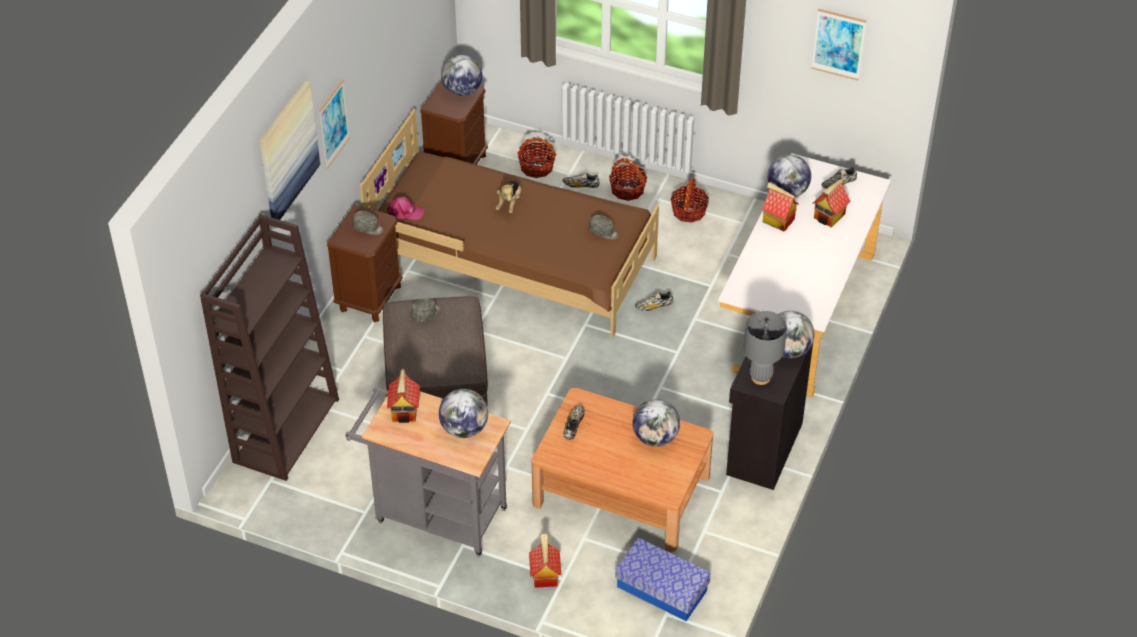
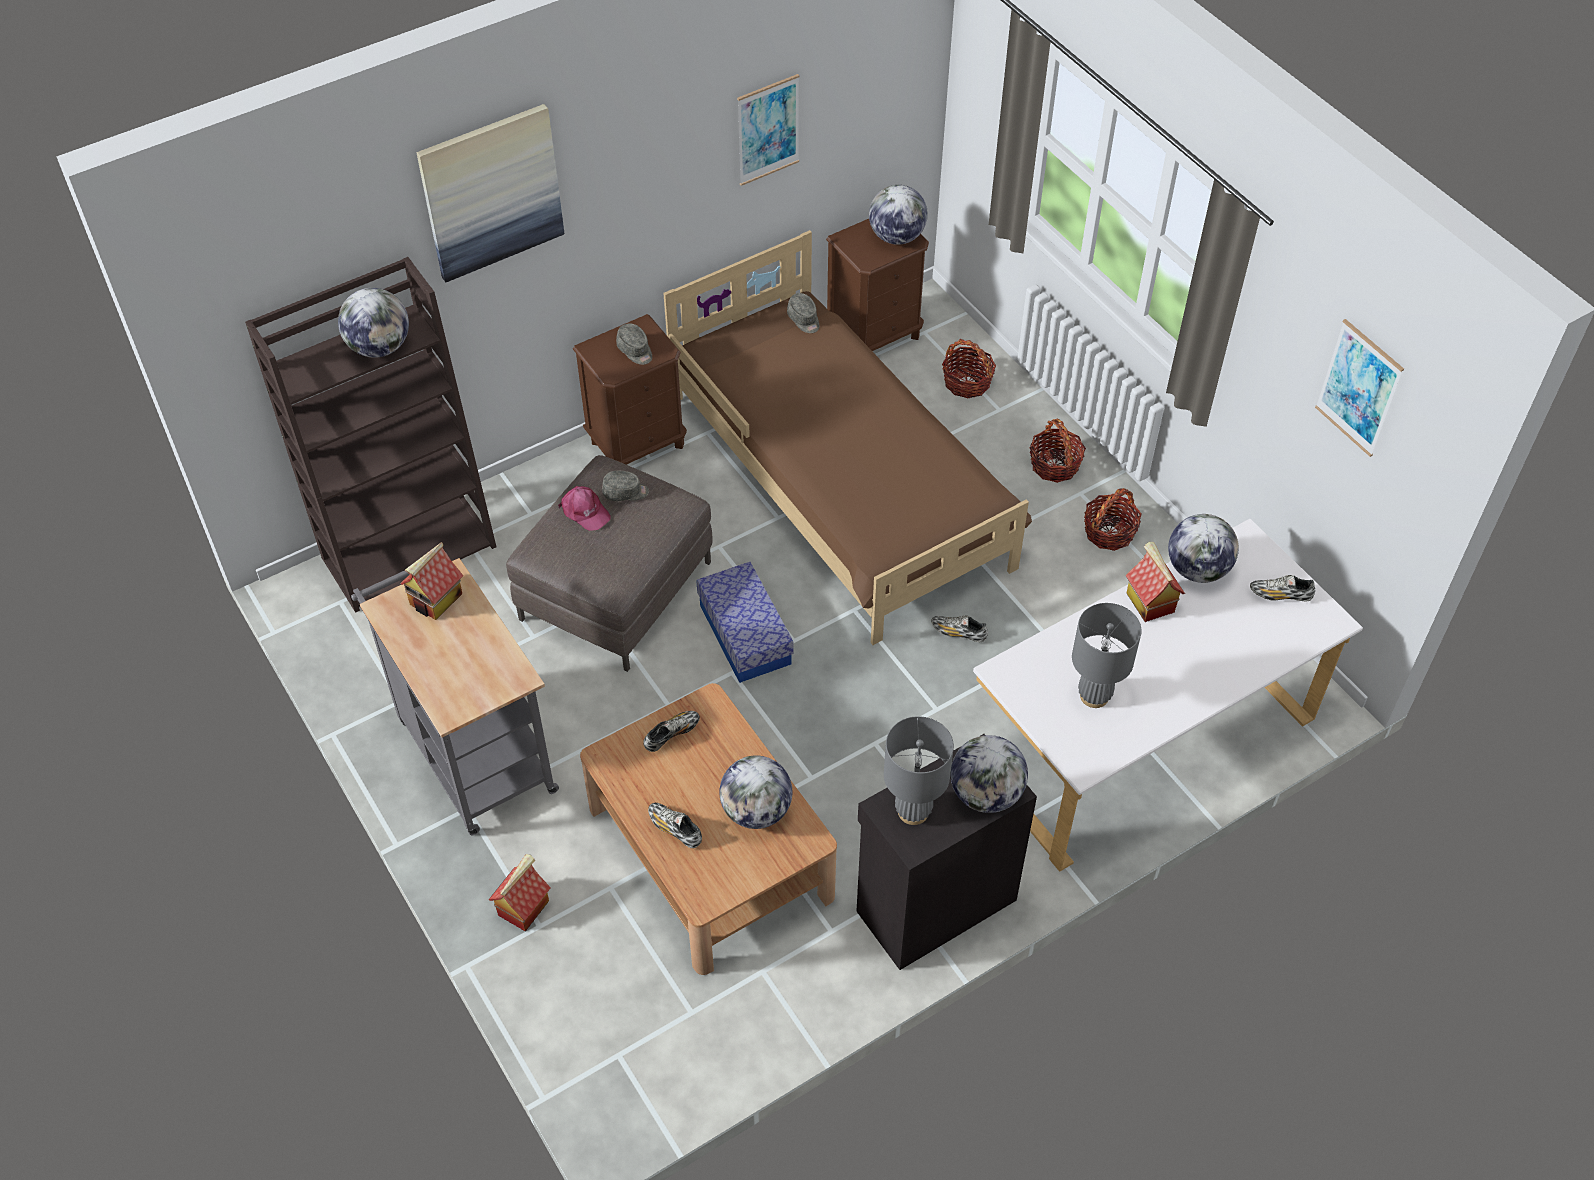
camera: 35 degrees right, 5 degrees up
picture [319,79,350,169] -> picture moved to [737,74,799,186]
pink cap [387,197,424,220] -> pink cap moved to [558,486,611,531]
globe [439,389,488,438] -> globe moved to [338,288,409,358]
plush toy [496,180,521,213] -> none
shoe [562,172,600,188] -> shoe moved to [648,803,702,848]
grey cap [589,215,619,240] -> grey cap moved to [787,293,819,333]
storage box [615,538,711,621] -> storage box moved to [696,562,794,683]
toy house [813,179,851,227] -> none
none -> grey table lamp [1072,603,1142,708]

